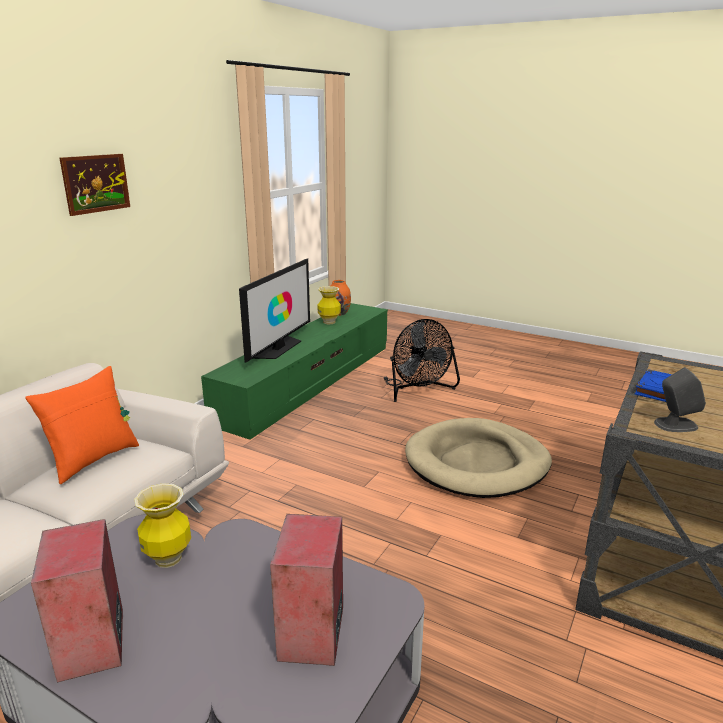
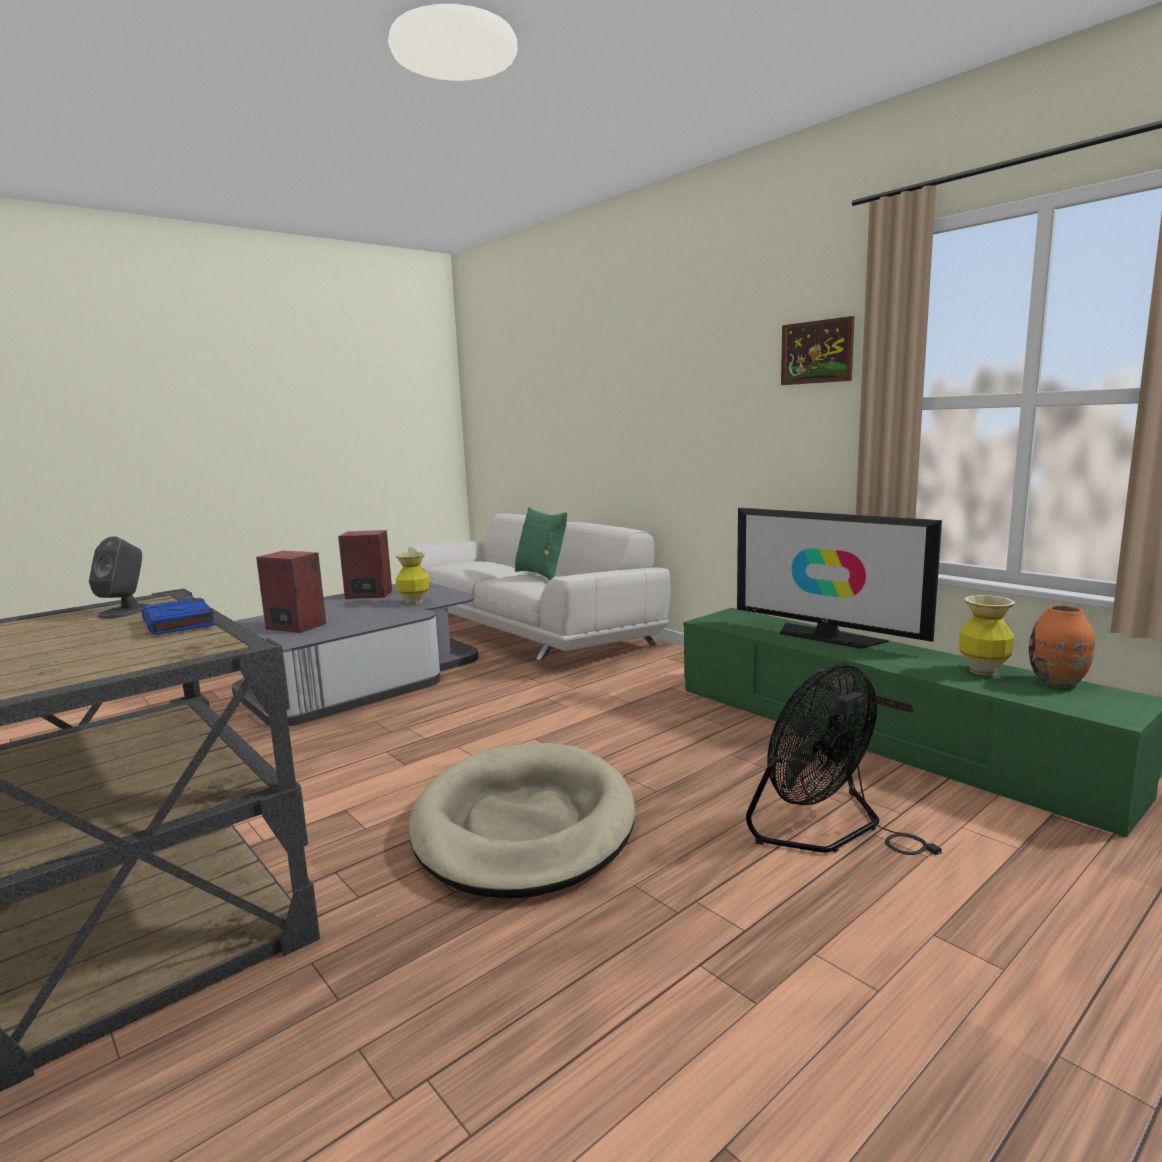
camera: 110 degrees right, 10 degrees down
orange pillow [25,366,139,484] -> green pillow [515,507,567,580]
picture [60,154,130,216] -> picture moved to [781,316,855,385]
black fan [384,319,460,402] -> black fan turned 60 degrees clockwise [746,665,942,855]

